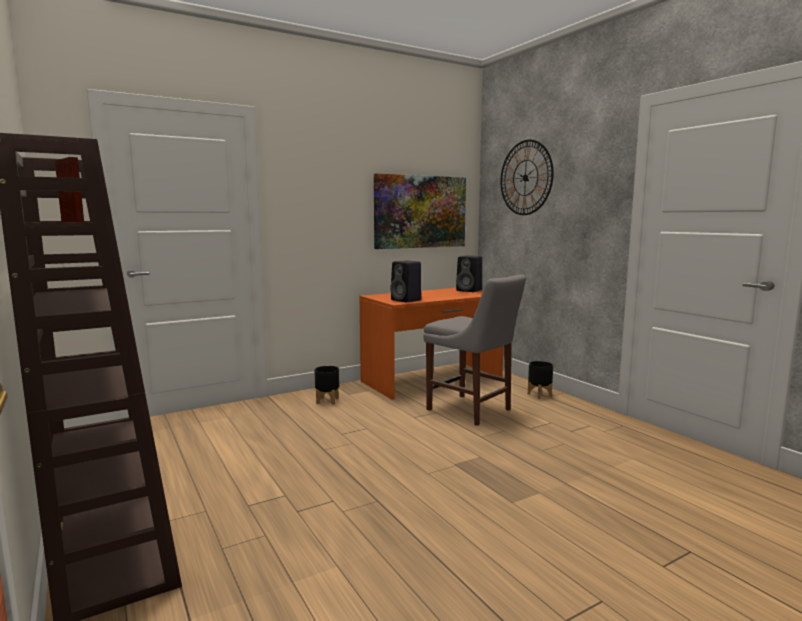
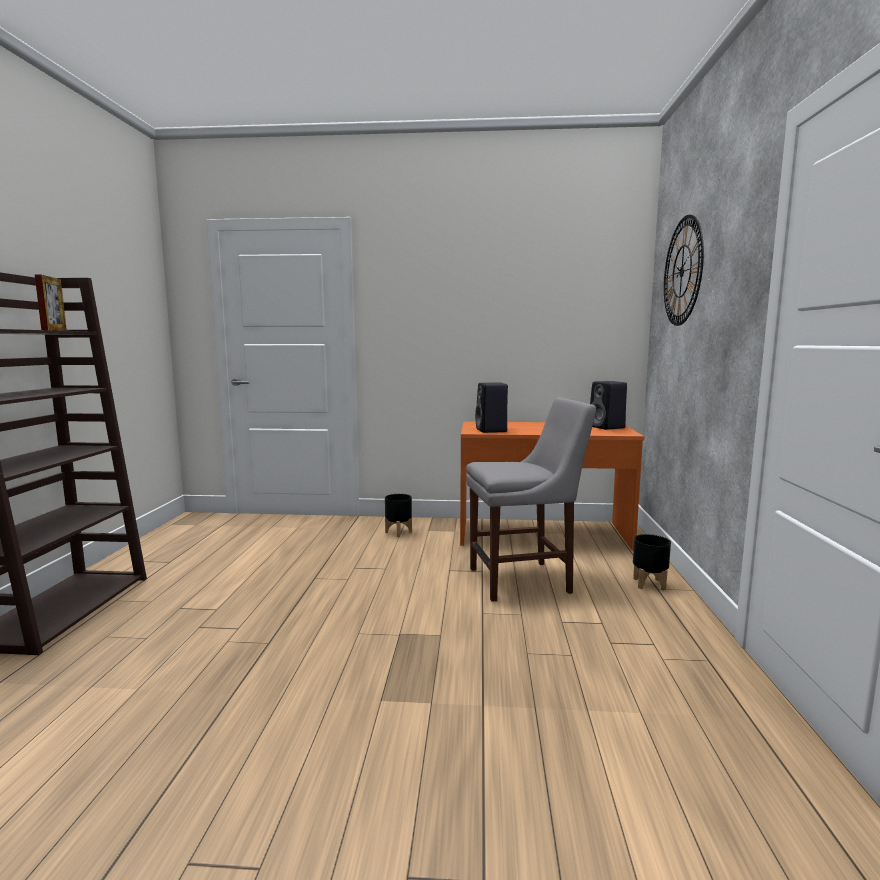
camera: 35 degrees right, 0 degrees up
picture [374,173,466,249] -> none
grey chair [423,274,526,426] -> grey chair turned 90 degrees counterclockwise [466,397,596,602]

